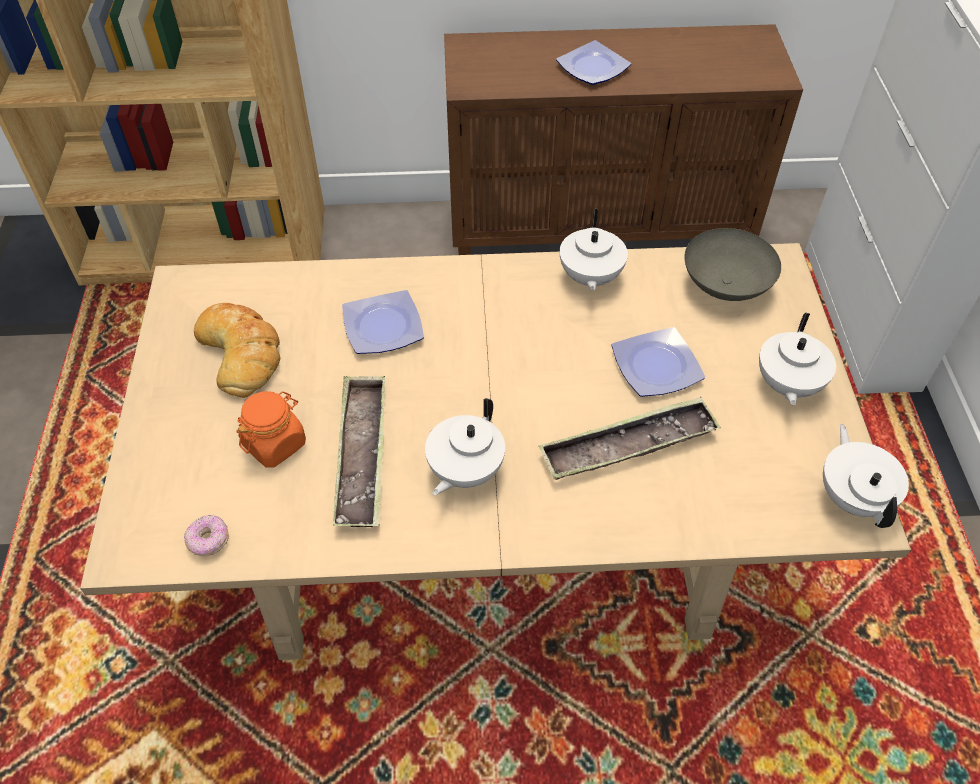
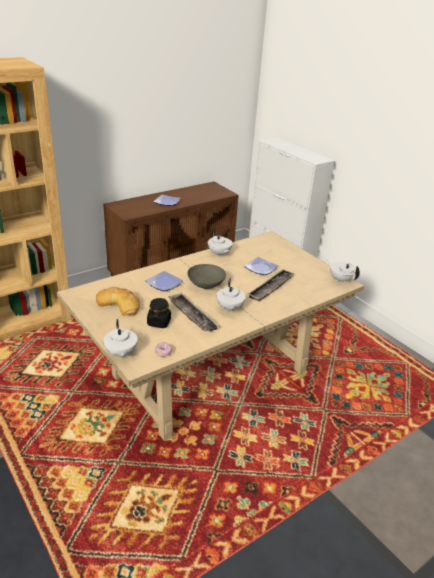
camera: 35 degrees left, 20 degrees down
orange jar [237,391,306,468] -> black jar [147,298,171,328]
grey bowl [684,228,781,301] -> grey bowl moved to [187,264,226,289]
white teapot [759,313,836,405] -> white teapot moved to [103,319,138,359]

